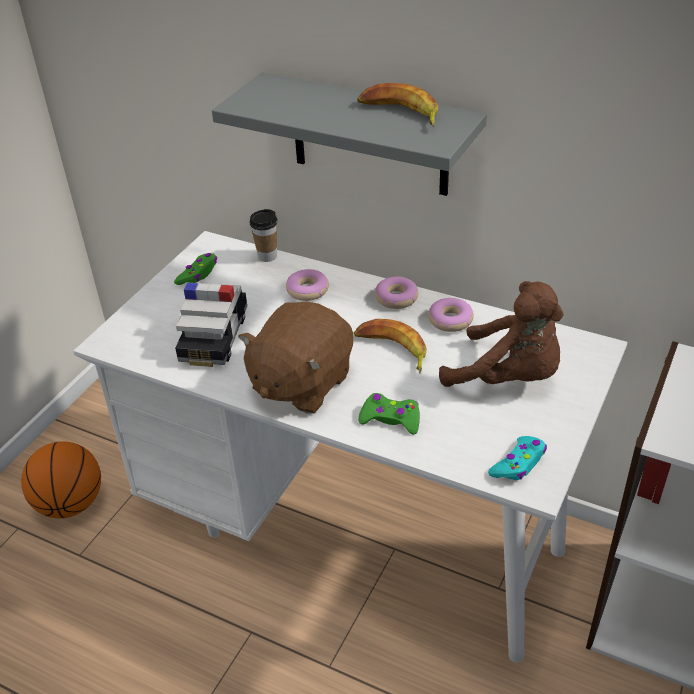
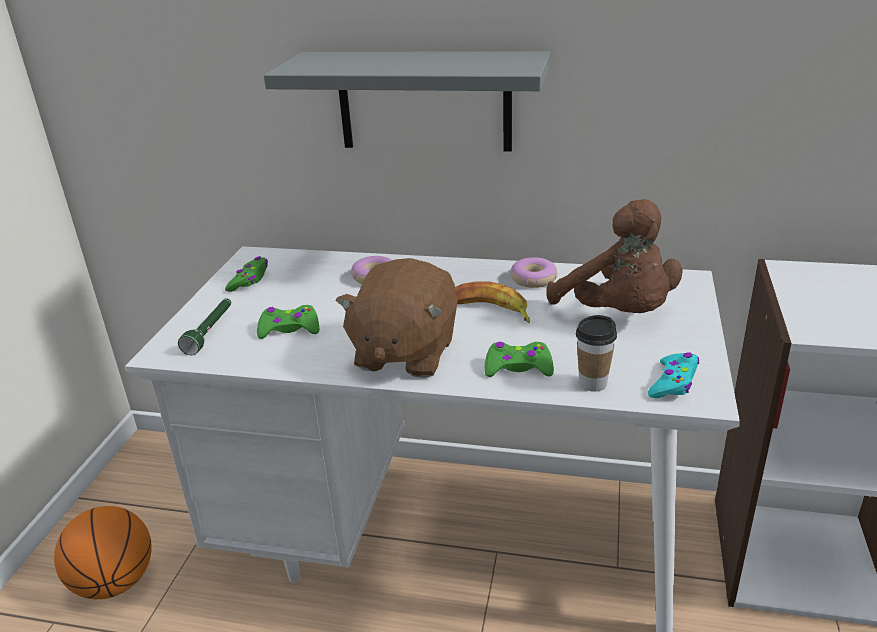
camera: 15 degrees left, 10 degrees down
toy car [175,283,247,367] -> green game controller [257,305,319,339]
cup [250,209,278,262] -> cup moved to [576,315,617,392]
banana [357,83,438,127] -> none
donut [375,276,418,309] -> none
brown plush toy [439,281,564,387] -> brown plush toy turned 45 degrees clockwise [546,199,682,313]
none -> green flashlight [178,298,231,355]

